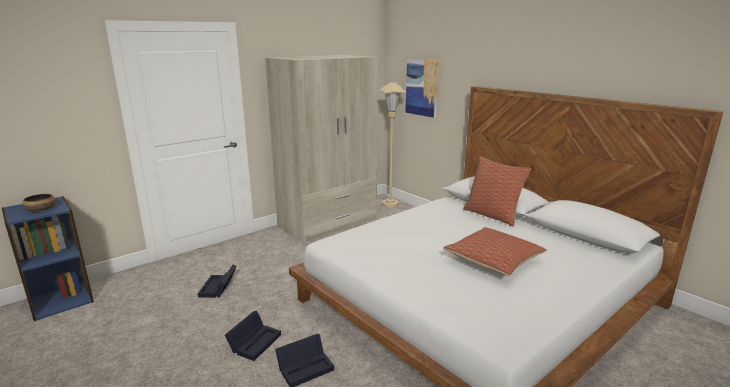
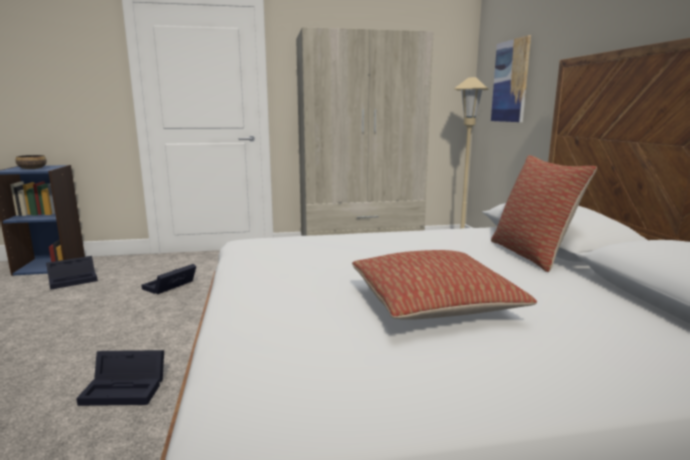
camera: 30 degrees right, 5 degrees down
black storage box [225,311,281,361] -> black storage box moved to [46,256,98,290]

